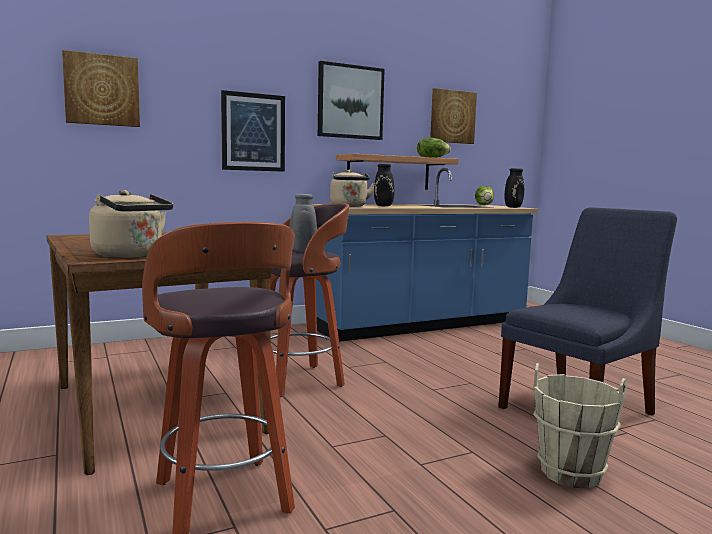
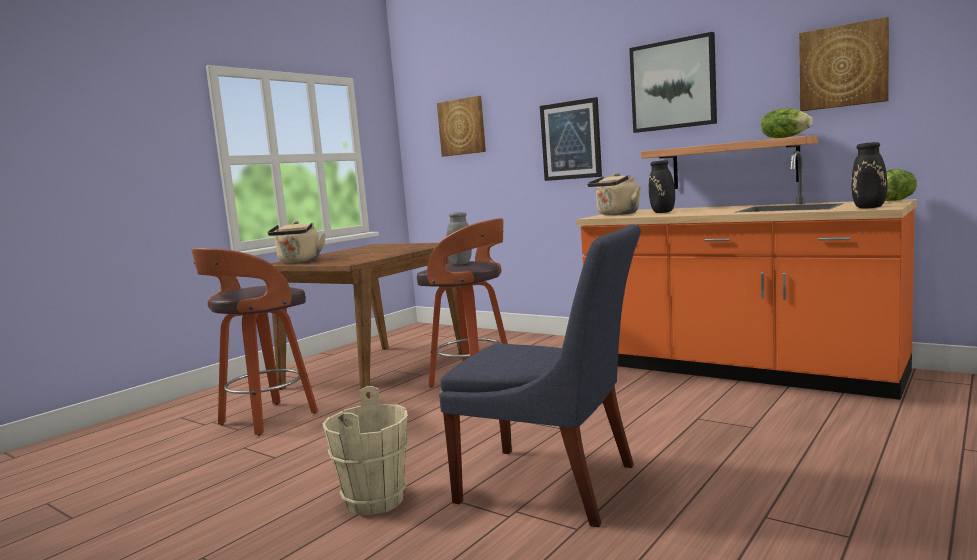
camera: 65 degrees right, 0 degrees up
blue counter [312,168,538,342] -> orange counter [576,151,917,400]

